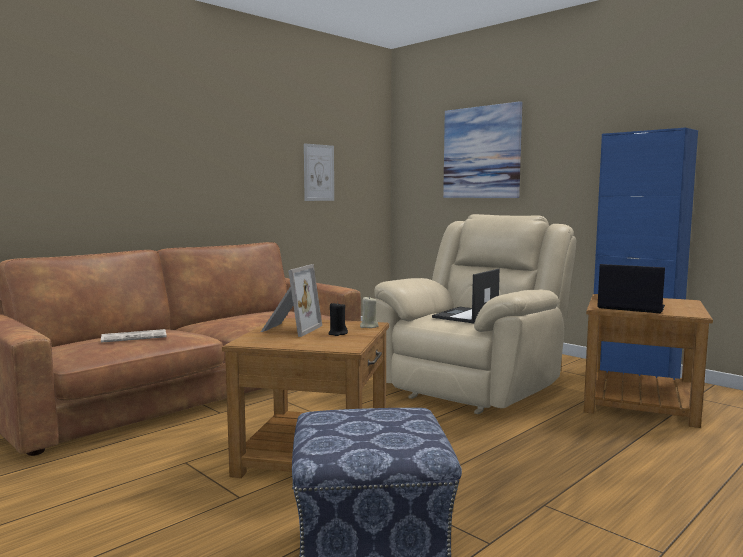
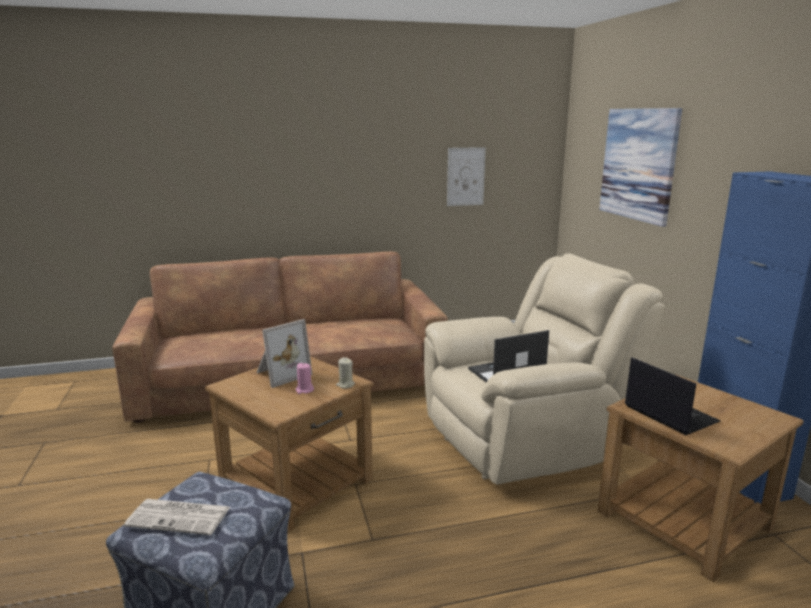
camera: 30 degrees right, 10 degrees up
newspaper [101,329,167,343] -> newspaper moved to [124,499,230,535]
black candle [329,301,348,336] -> pink candle [295,363,314,394]

